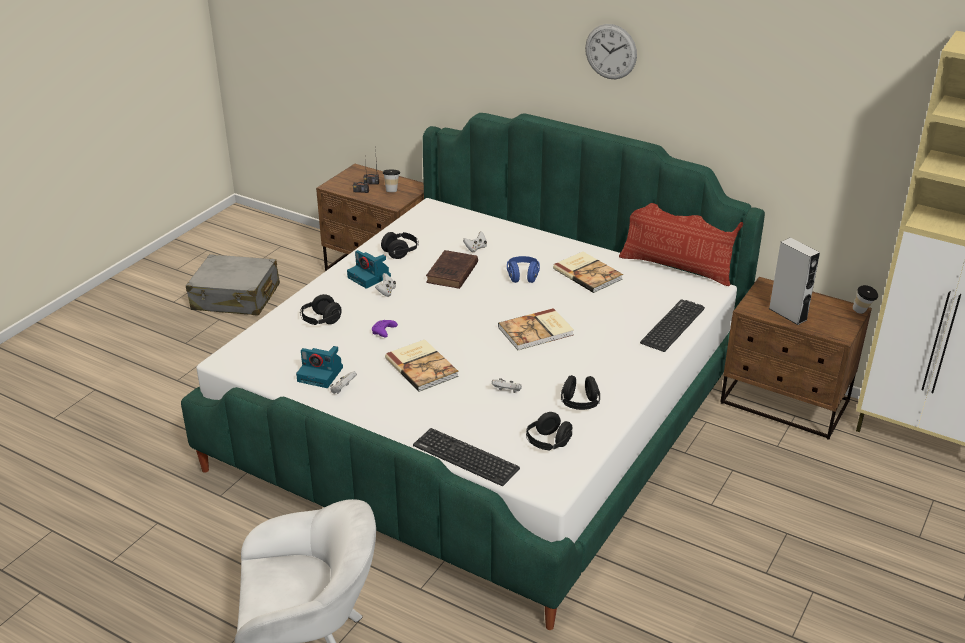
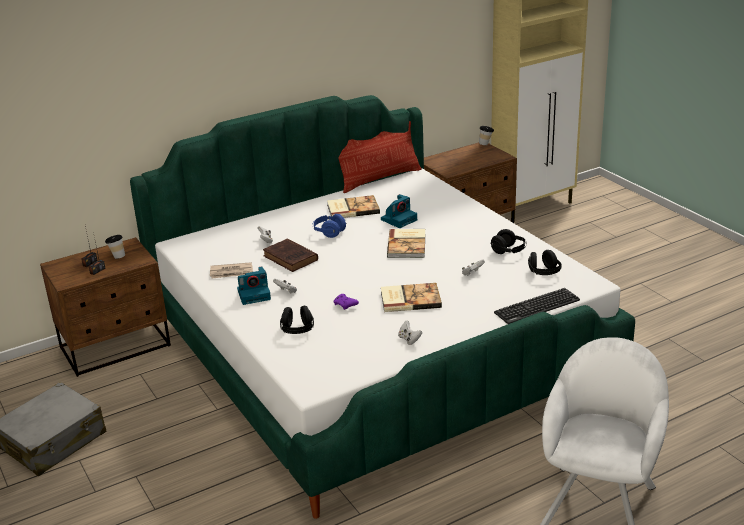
camera: 60 degrees left, 5 degrees down
camera [296,346,343,388] -> camera moved to [381,194,417,228]
black headphones [381,232,419,259] -> newspaper [210,262,253,278]
wall clock [585,24,637,79] -> none
keyboard [640,299,705,352] -> none
grey speaker [768,237,820,325] -> none

